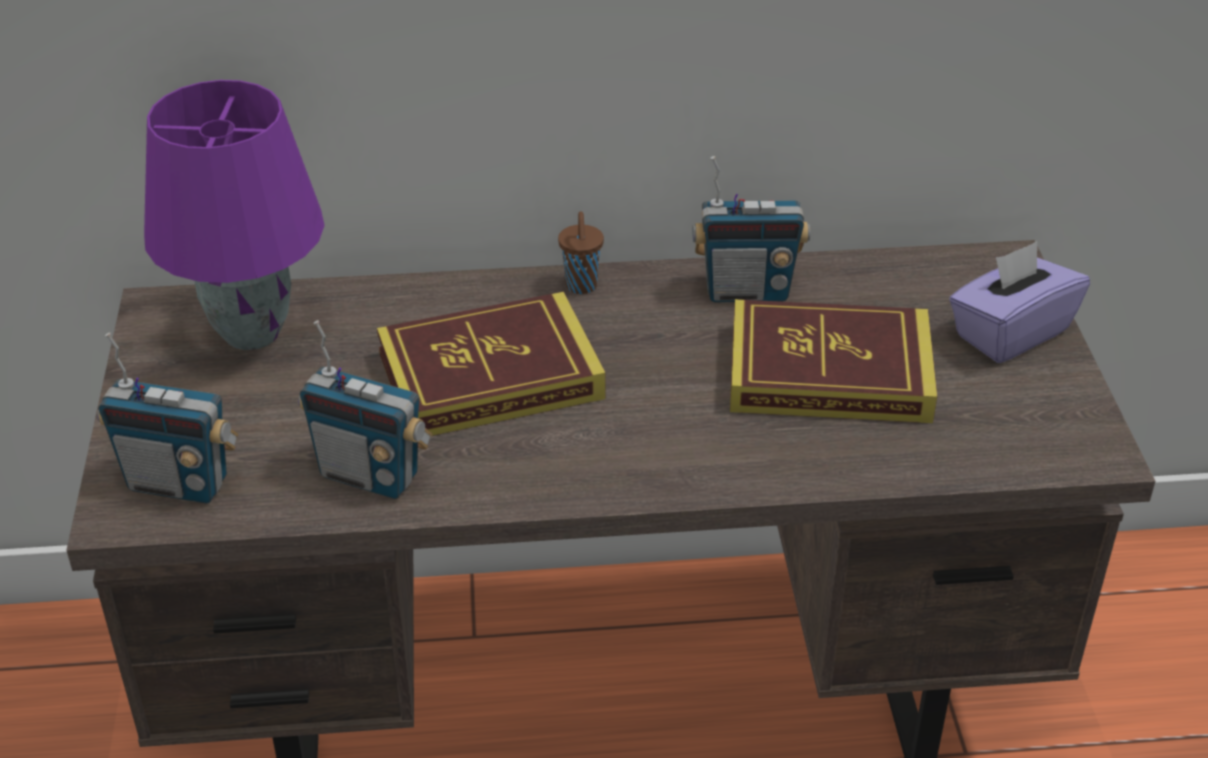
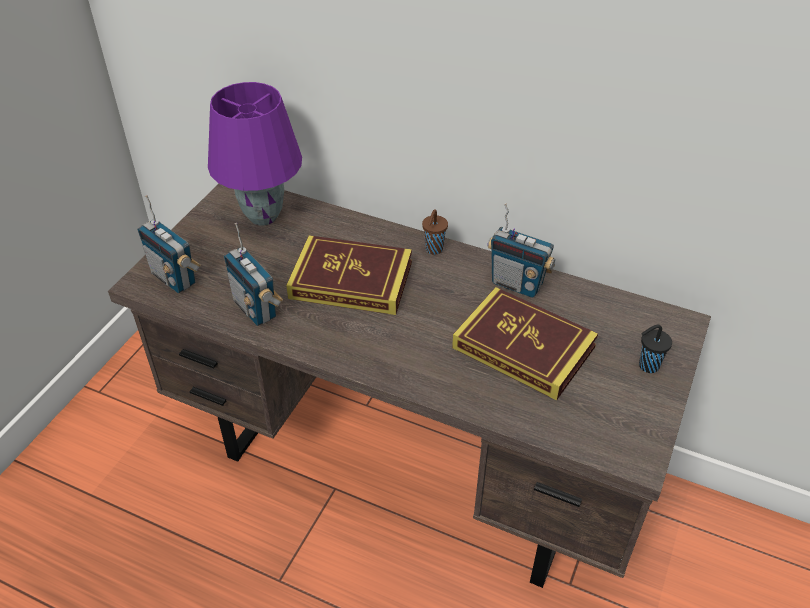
camera: 30 degrees right, 5 degrees up
purple tissue box [949,241,1090,363] -> black cup [639,325,672,373]

